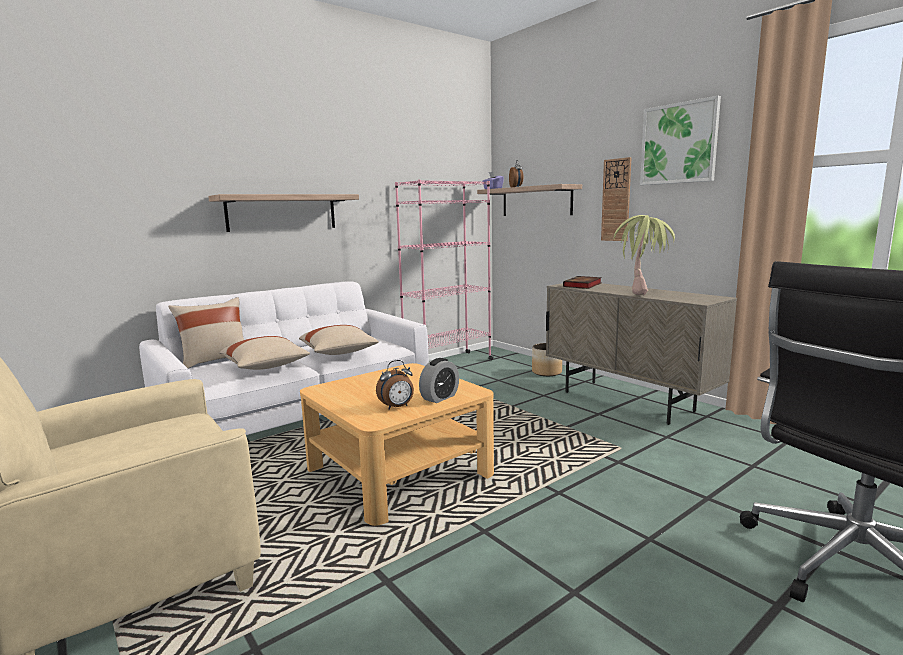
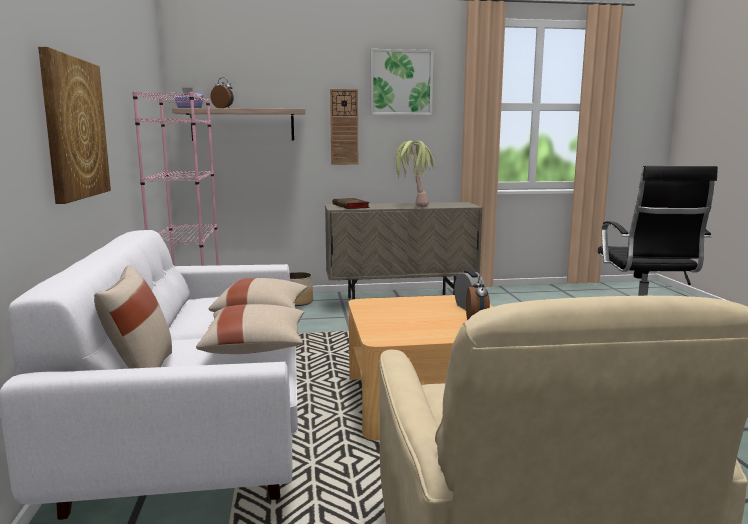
camera: 60 degrees left, 0 degrees up
shelf [208,194,359,232] -> picture [38,47,111,204]

